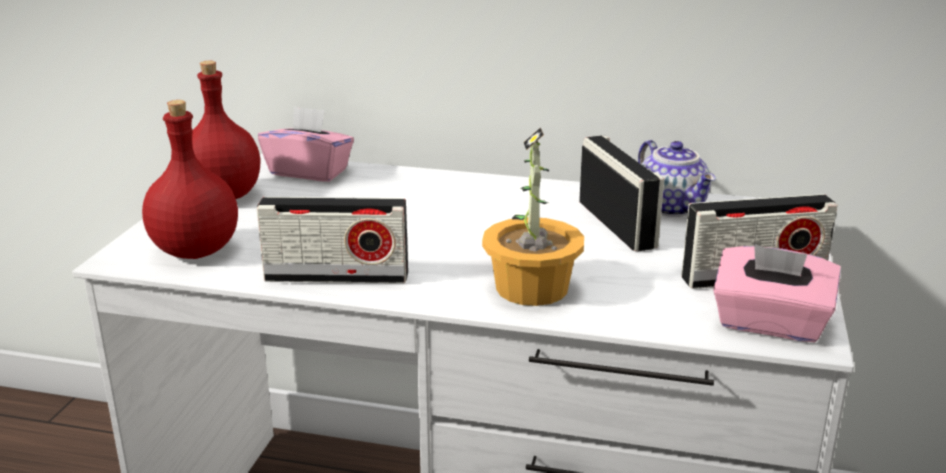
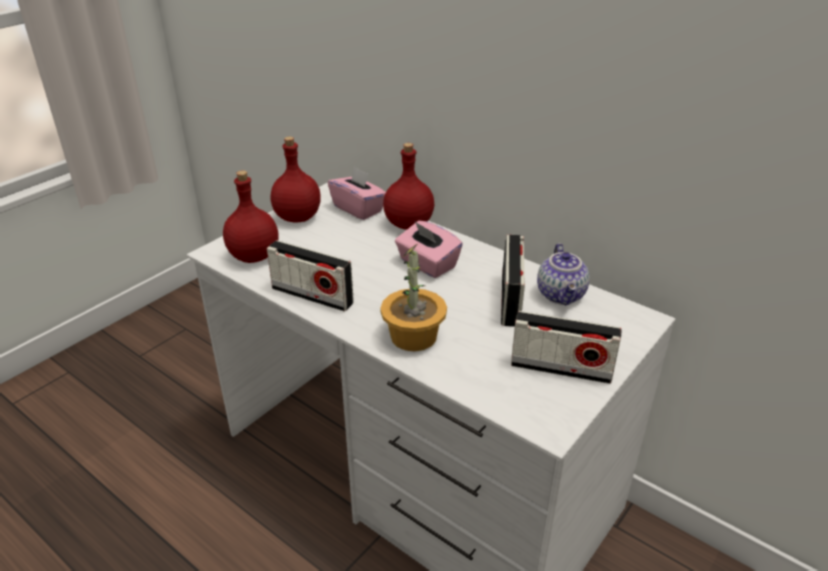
camera: 25 degrees right, 10 degrees up
pink tissue box [713,244,841,343] -> pink tissue box moved to [395,221,463,278]
none -> red bottle [383,143,434,230]

